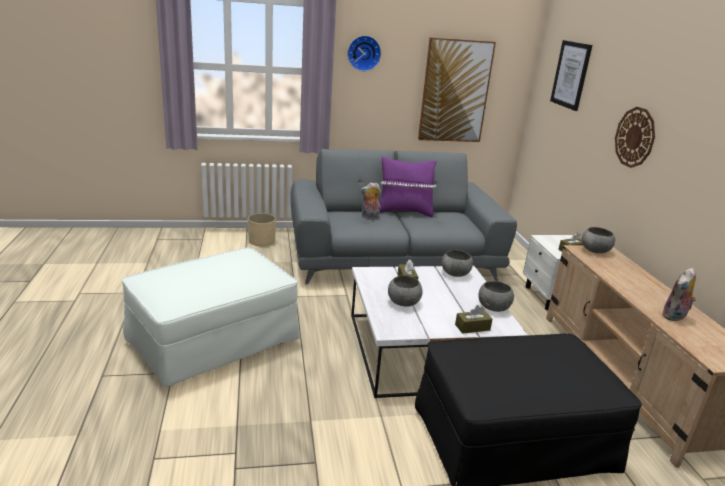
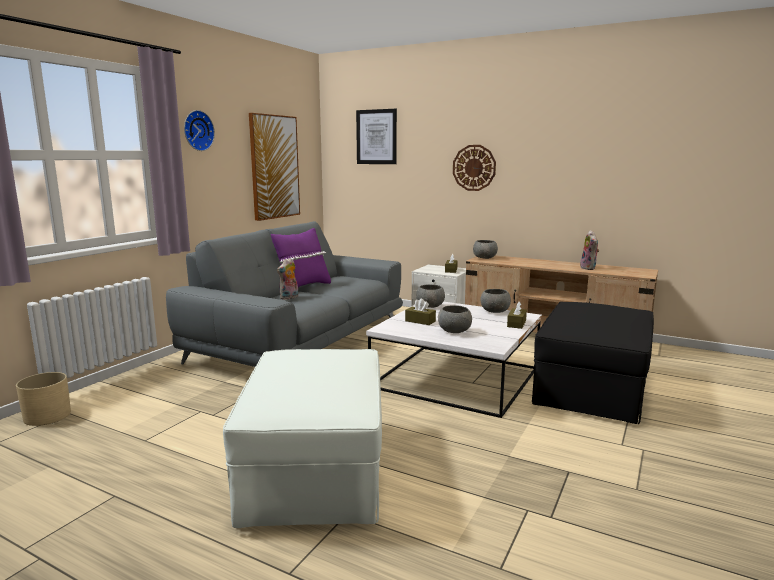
camera: 50 degrees left, 10 degrees down
beige planter [248,213,276,246] -> beige planter moved to [16,372,71,426]

